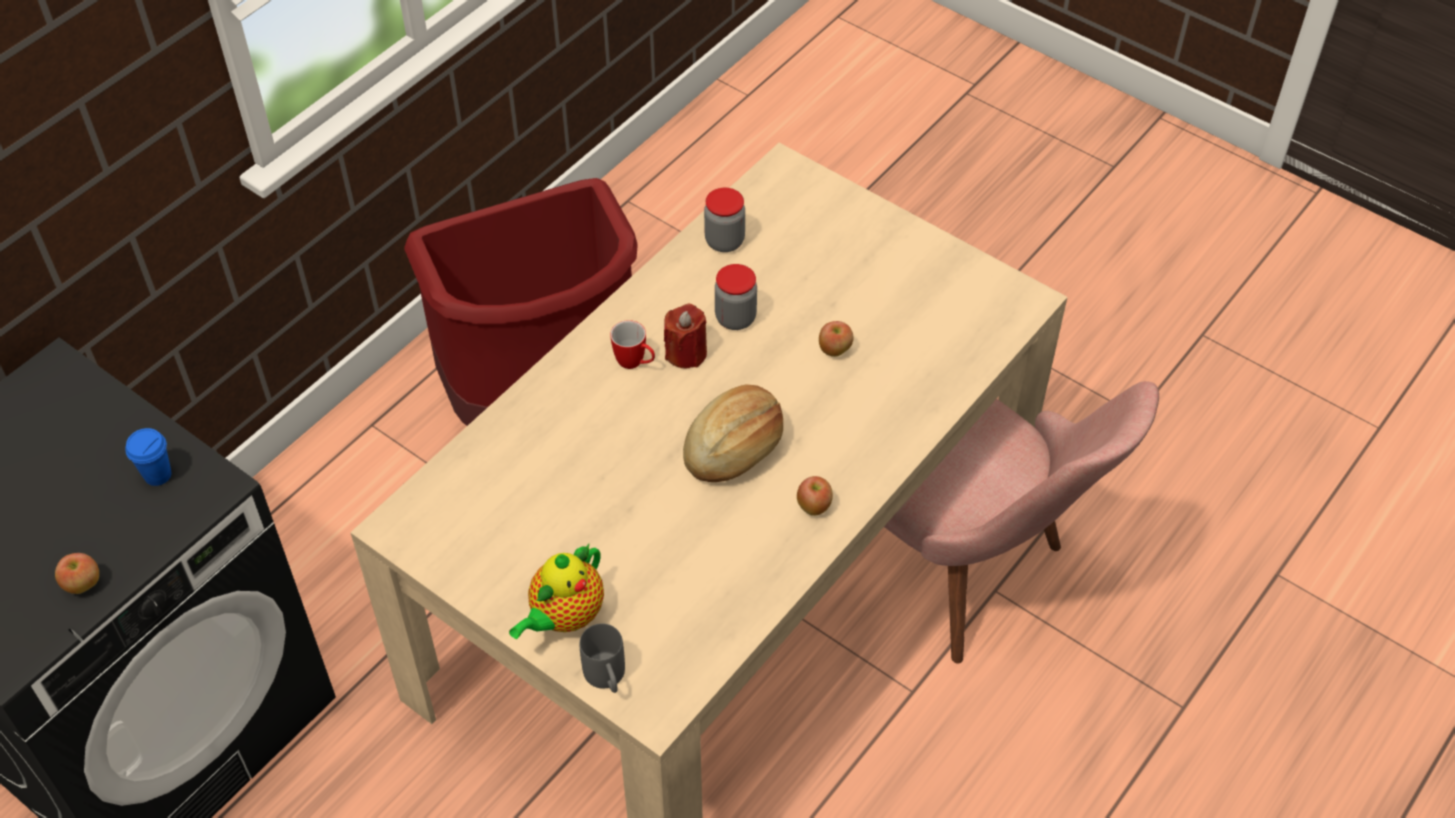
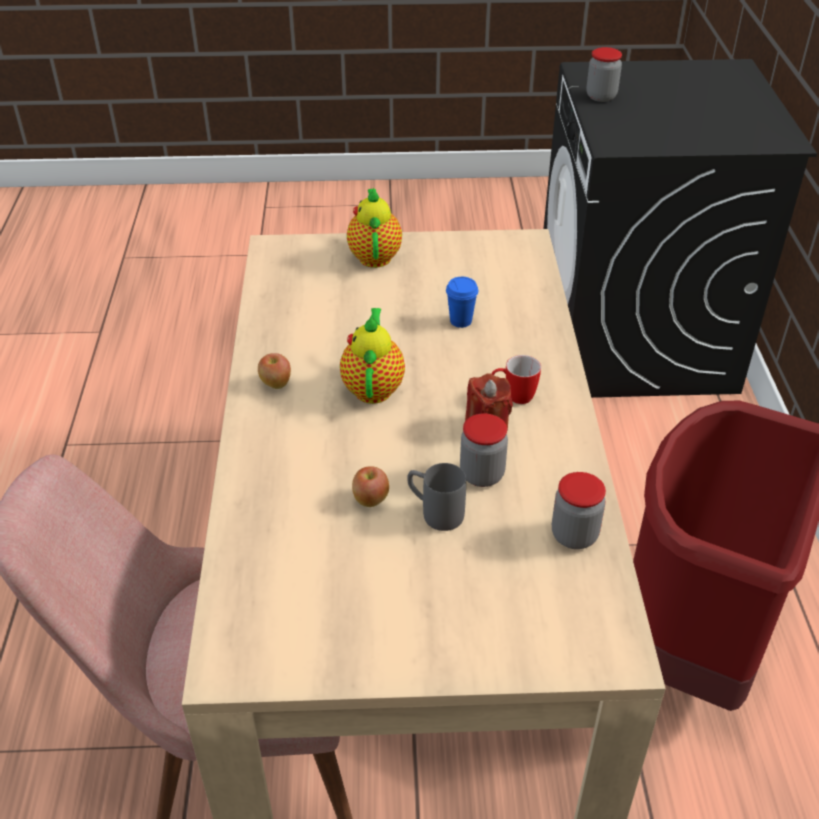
camera: 140 degrees right, 10 degrees down
apple [55,553,99,594] -> jar [587,47,622,102]
blue cup [125,428,172,486] -> blue cup moved to [446,277,478,328]
grey mug [579,623,625,693] -> grey mug moved to [407,463,466,531]
bread [683,384,783,482] -> teapot [340,308,405,404]

